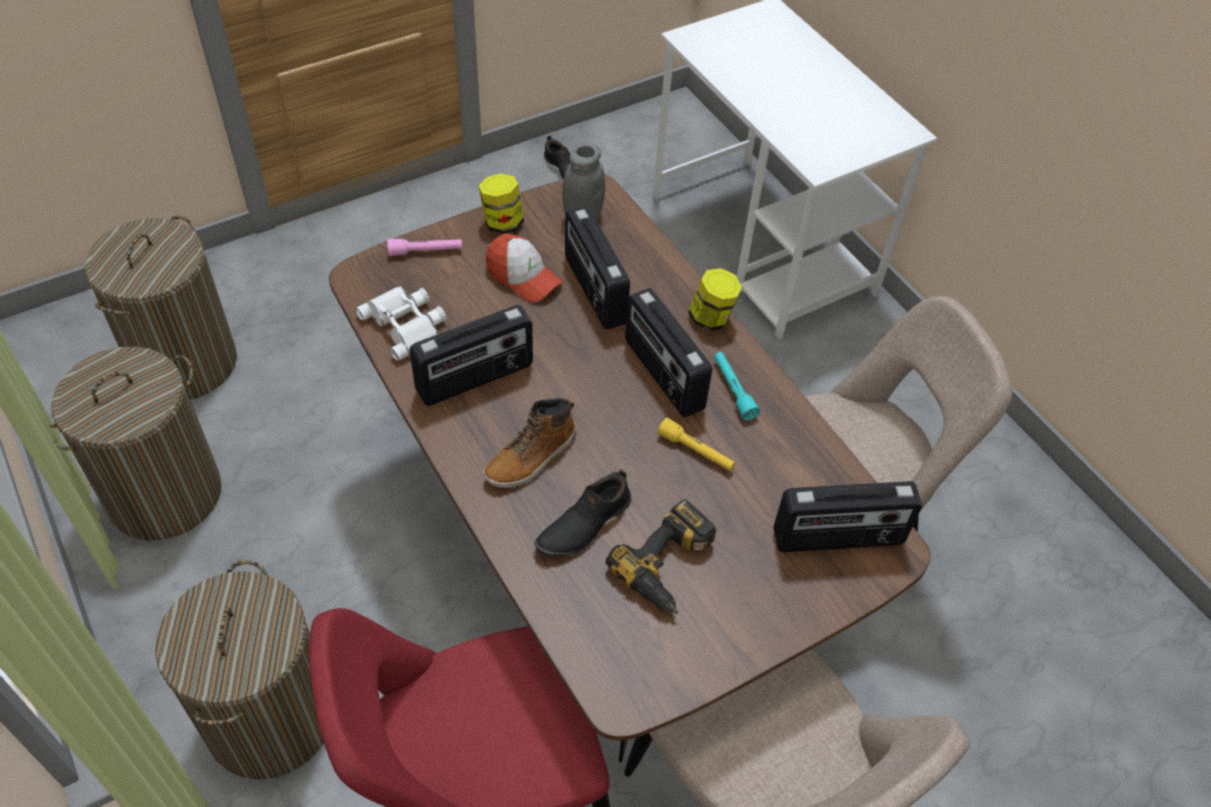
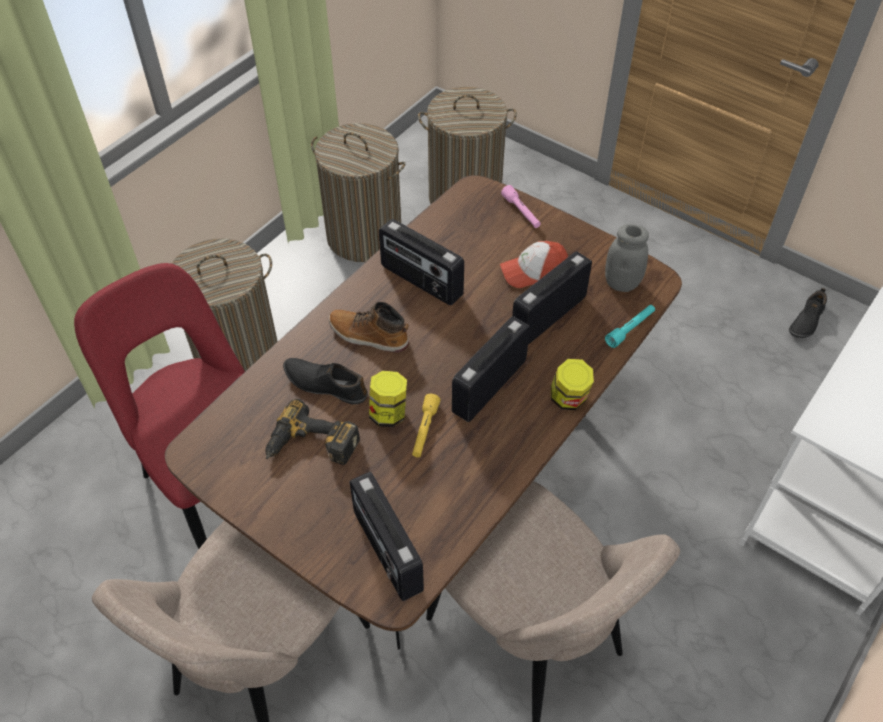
camera: 70 degrees right, 0 degrees up
white binoculars [356,286,447,361] -> none
jar [479,174,524,234] -> jar moved to [369,371,407,427]
cap [486,234,563,302] -> cap turned 60 degrees clockwise [500,241,568,288]
turquoise flashlight [714,352,760,420] -> turquoise flashlight moved to [605,305,655,348]

